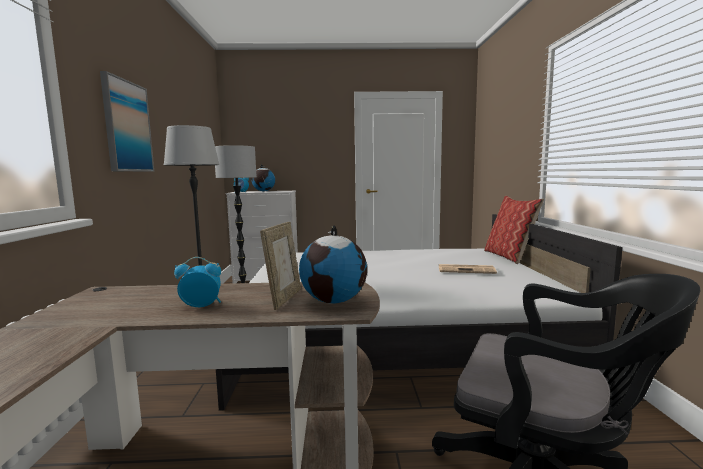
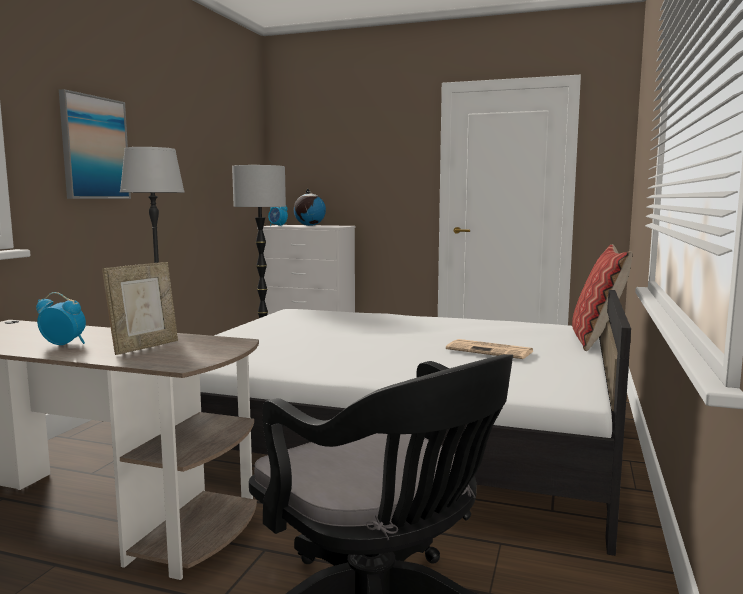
camera: 20 degrees right, 0 degrees up
globe [299,226,367,304] -> none

